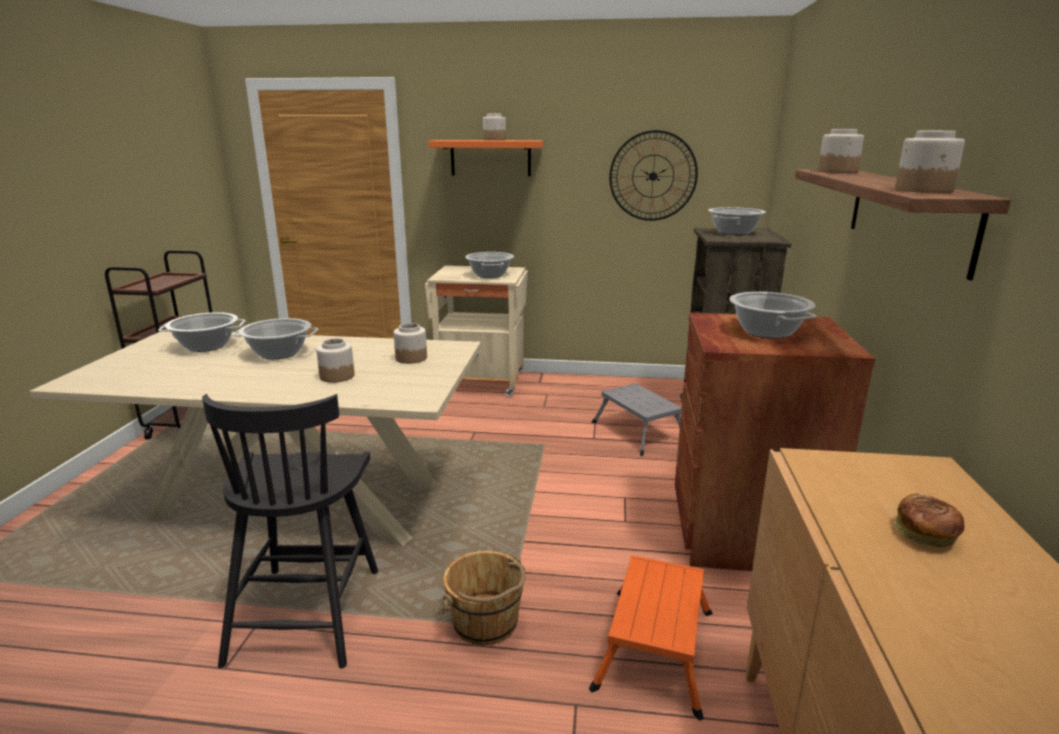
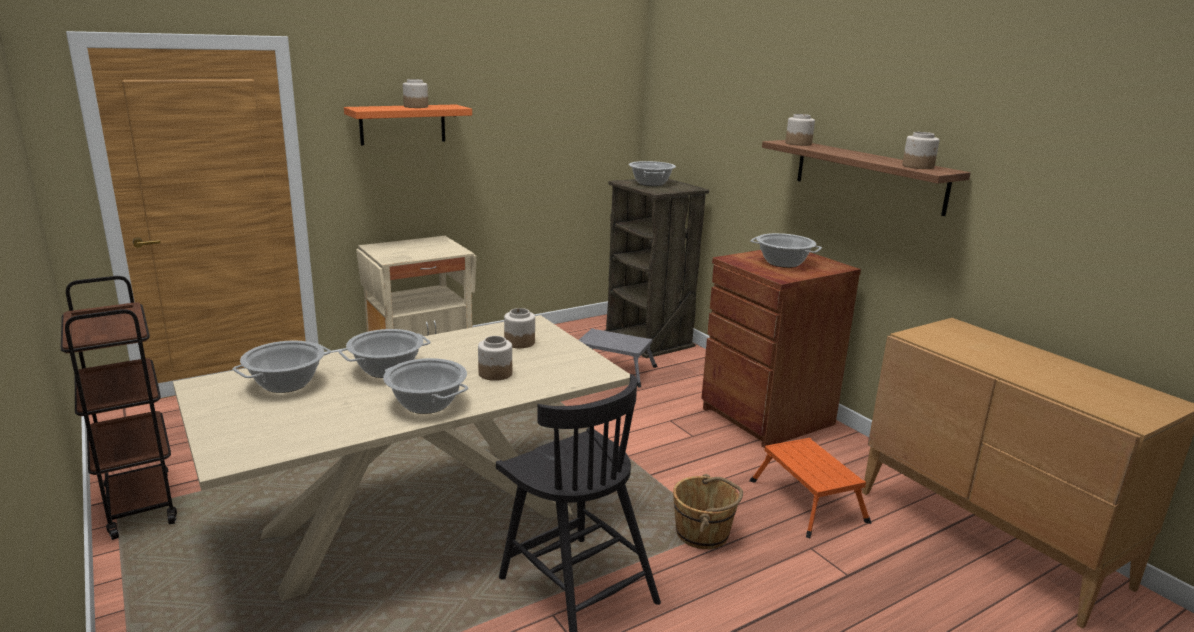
camera: 40 degrees left, 0 degrees up
cooking pot [465,252,514,278] -> cooking pot moved to [383,358,468,414]
wall clock [609,130,698,221] -> none
bread [894,493,964,548] -> none

